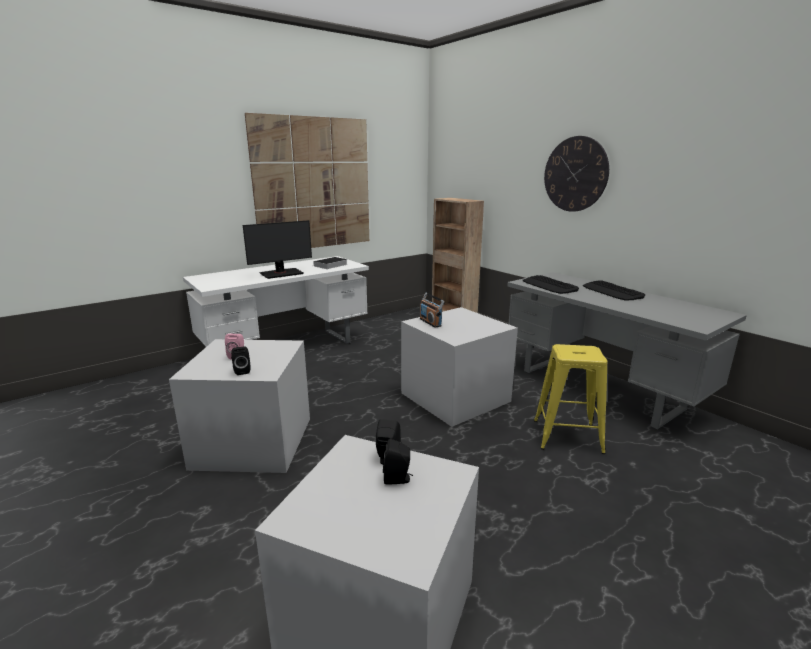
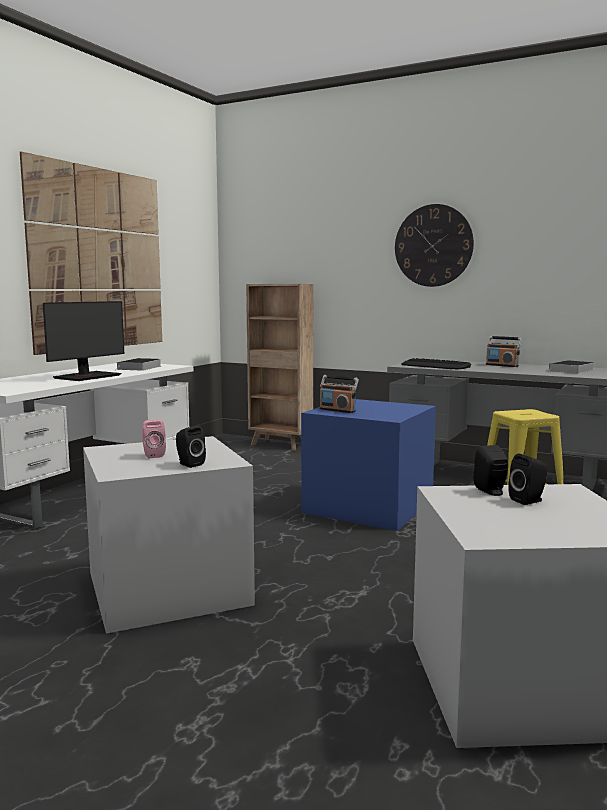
camera: 25 degrees left, 10 degrees down
grey storage box [401,307,518,427] -> blue storage box [301,399,436,531]
keyboard [583,280,645,301] -> radio [486,336,522,367]
none -> book [547,360,595,374]

